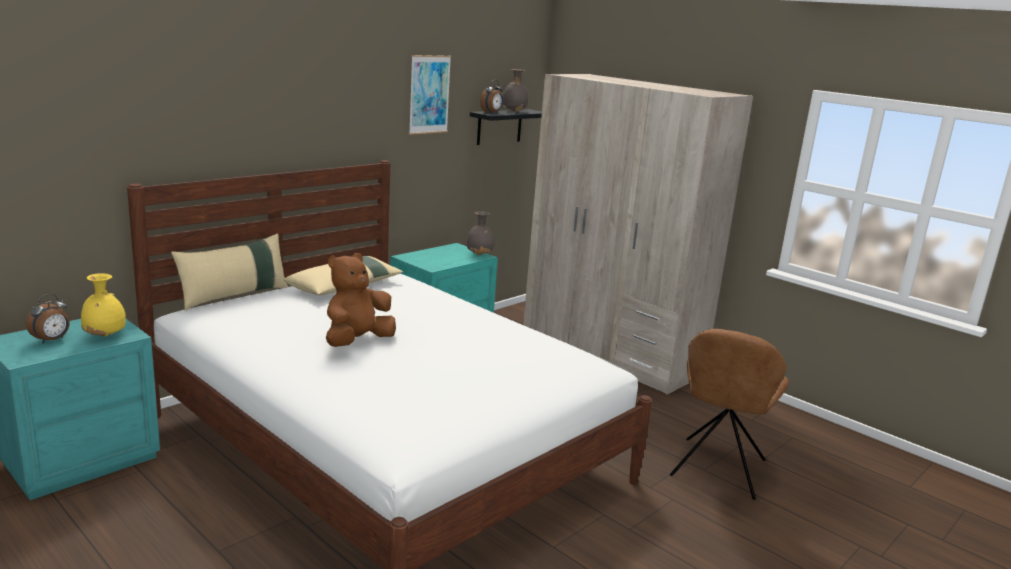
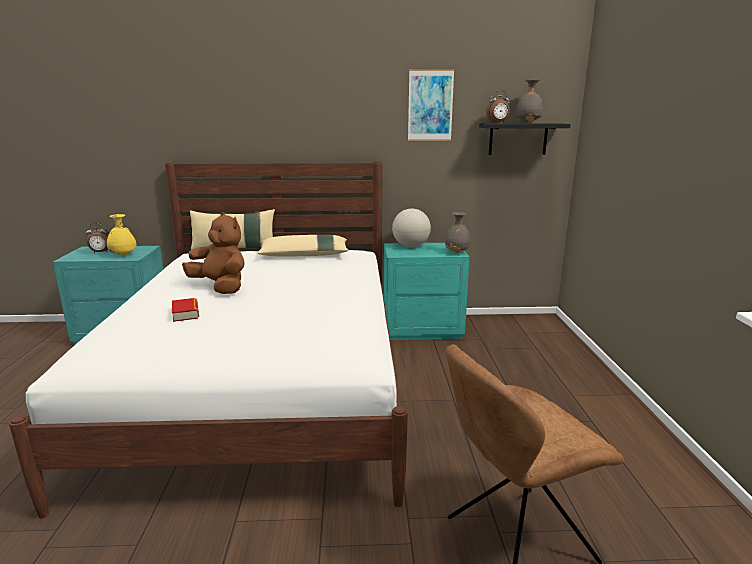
camera: 45 degrees right, 0 degrees up
brown plush toy [326,253,396,347] -> brown plush toy turned 45 degrees clockwise [182,212,245,294]
beige wardrobe [523,74,753,395] -> none
none -> book [172,298,199,322]
none -> globe [392,208,431,247]

